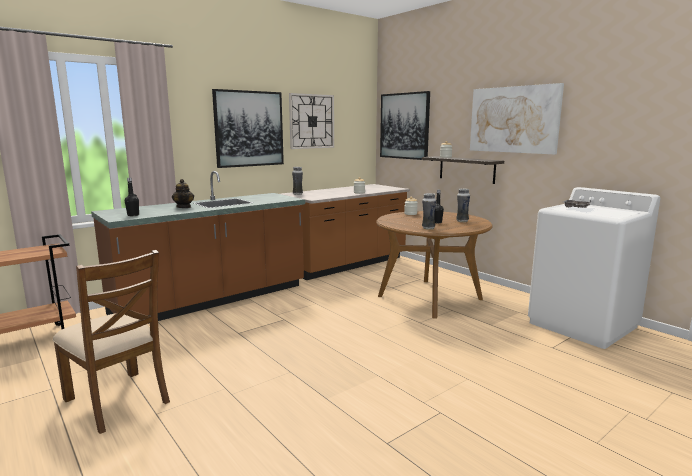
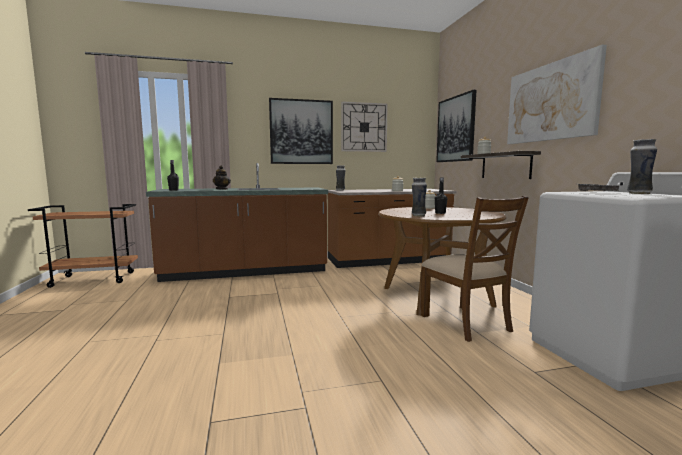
camera: 25 degrees right, 5 degrees down
brown chair [53,250,170,434] -> brown chair moved to [420,196,529,342]
vase [456,189,470,222] -> vase moved to [627,139,657,194]

